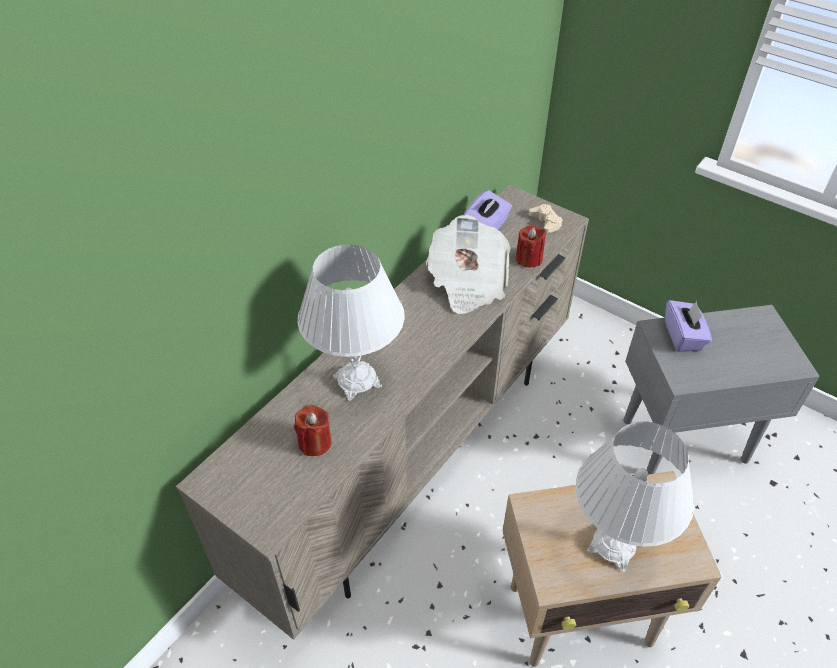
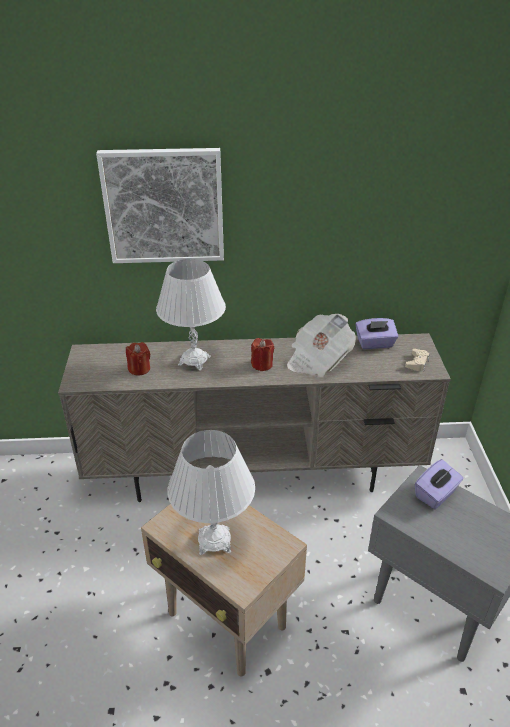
camera: 50 degrees right, 10 degrees down
red candle [516,225,547,268] -> red candle moved to [251,338,274,371]
none -> picture [96,148,224,263]

